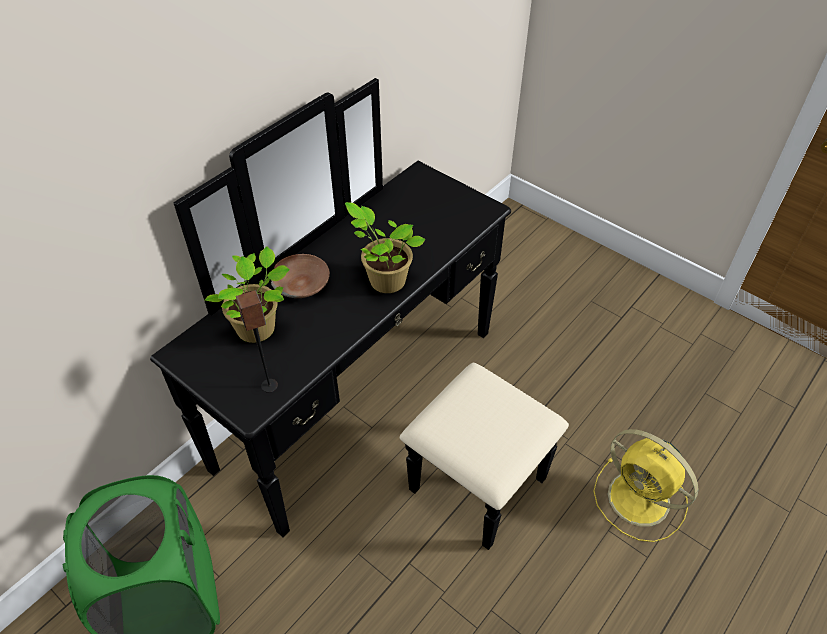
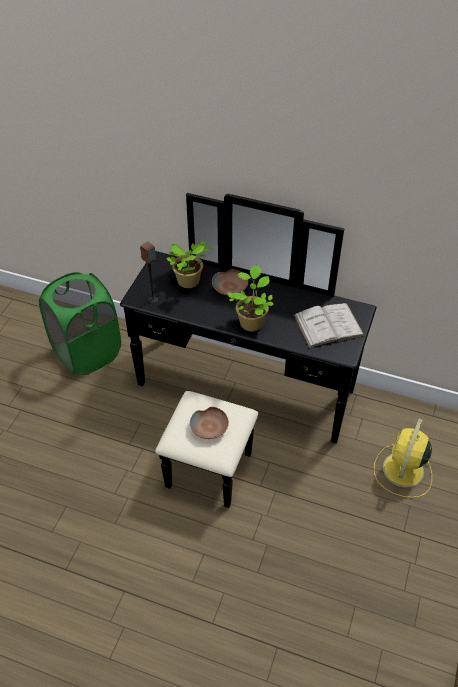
camera: 70 degrees right, 0 degrees up
yellow fan [593,429,699,542] -> yellow fan moved to [374,419,432,498]
none -> brown bowl [190,407,229,439]
none -> white book [294,303,365,348]

